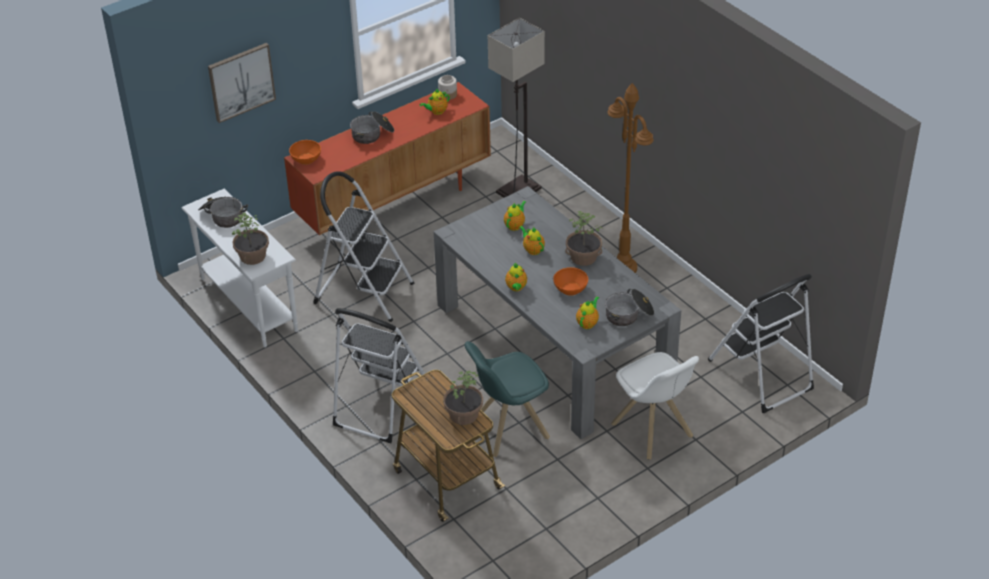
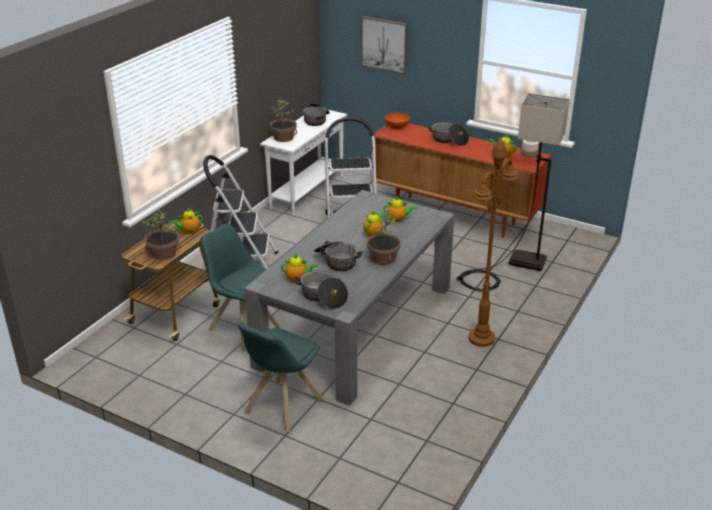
camera: 65 degrees right, 10 degrees down
teapot [505,263,527,291] -> teapot moved to [170,207,203,234]
orange bowl [553,267,588,296] -> cooking pot [314,241,363,271]
white chair [611,352,699,460] -> turquoise chair [238,323,323,433]
step ladder [708,274,814,413] -> none

